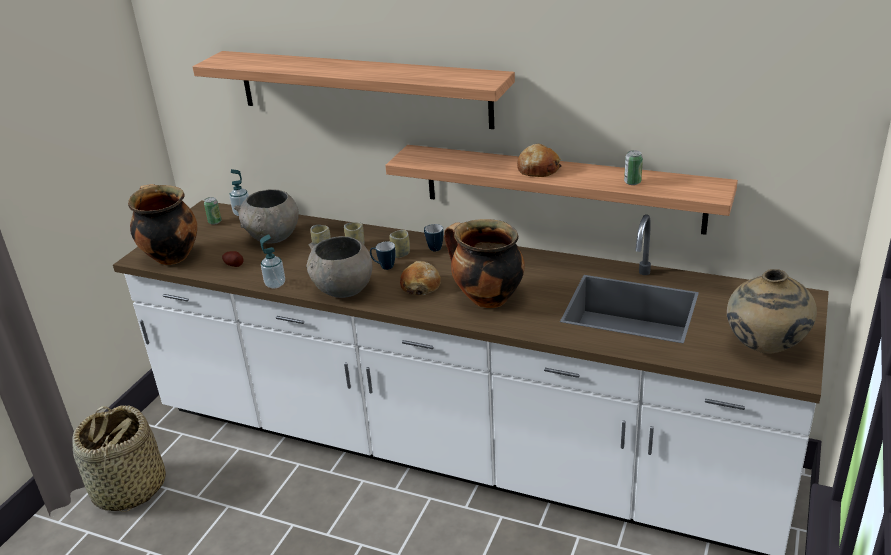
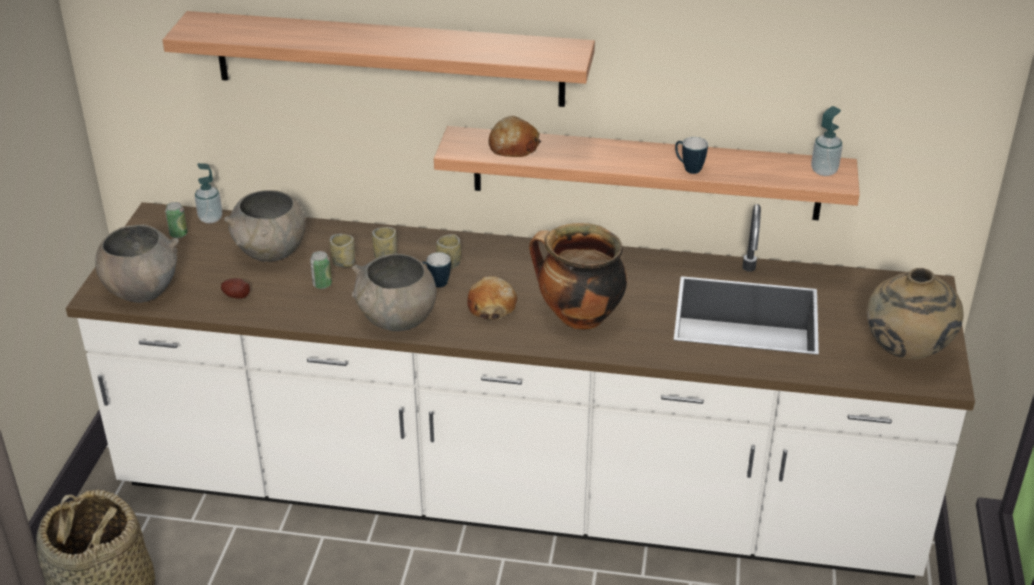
camera: 15 degrees left, 5 degrees up
cooking pot [128,184,197,265] -> grey bowl [95,224,179,303]
soap dispenser [260,234,285,288] -> soap dispenser moved to [811,106,843,176]
mug [424,224,444,251] -> mug moved to [675,137,708,174]
bread [517,144,562,177] -> bread moved to [488,116,541,157]
can [624,150,643,185] -> can moved to [310,251,332,289]

